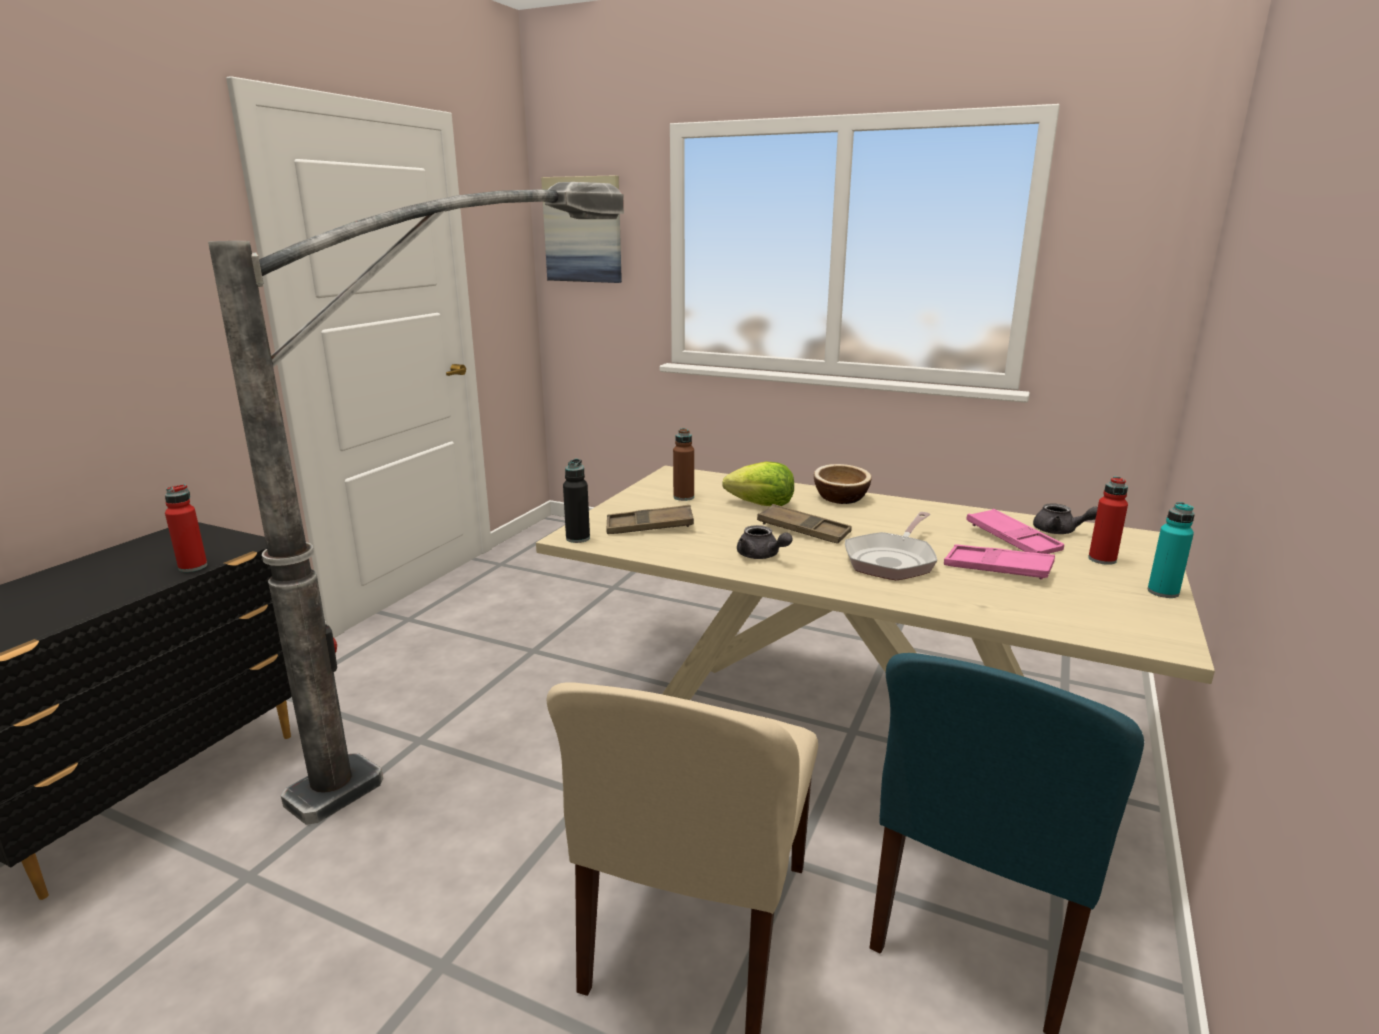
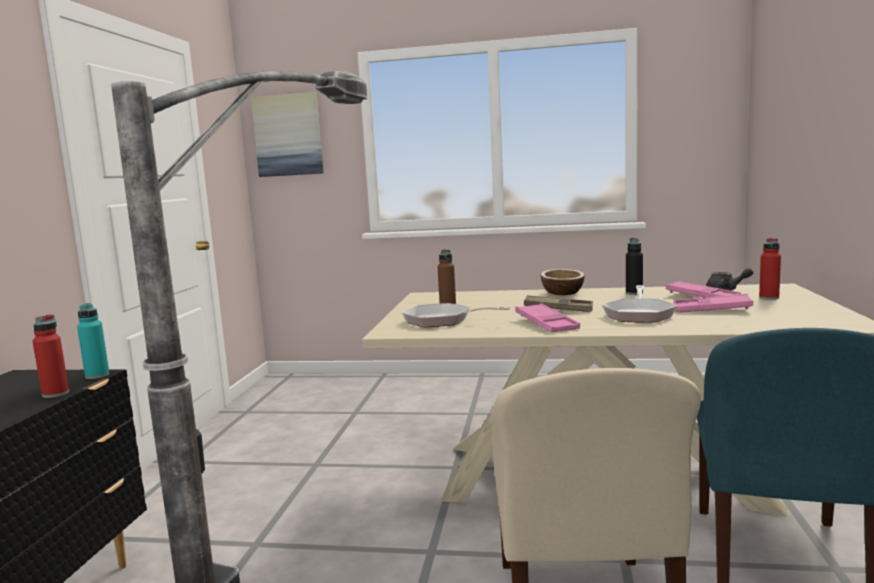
camera: 15 degrees left, 10 degrees down
black bottle [563,459,590,543] -> black bottle moved to [626,238,643,295]
brown tray [606,505,694,534] -> frying pan [402,303,510,327]
lettuce [722,462,794,506] -> none
grey teapot [737,525,793,559] -> pink tray [515,303,580,332]
turquoise bottle [1148,502,1195,598] -> turquoise bottle moved to [77,303,110,379]

